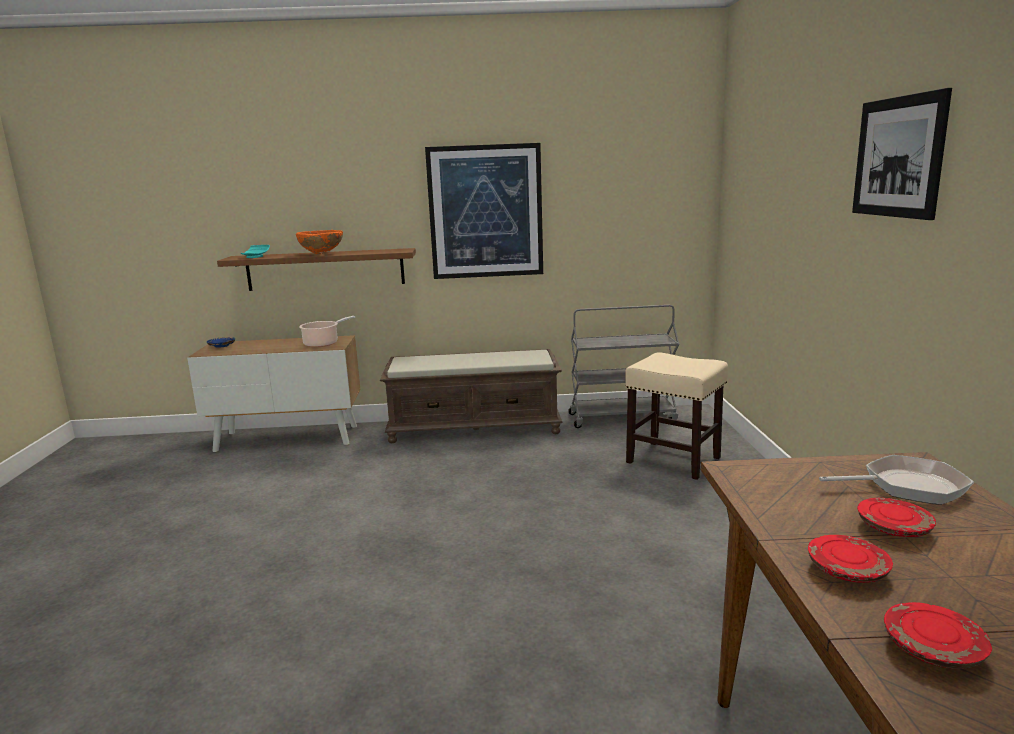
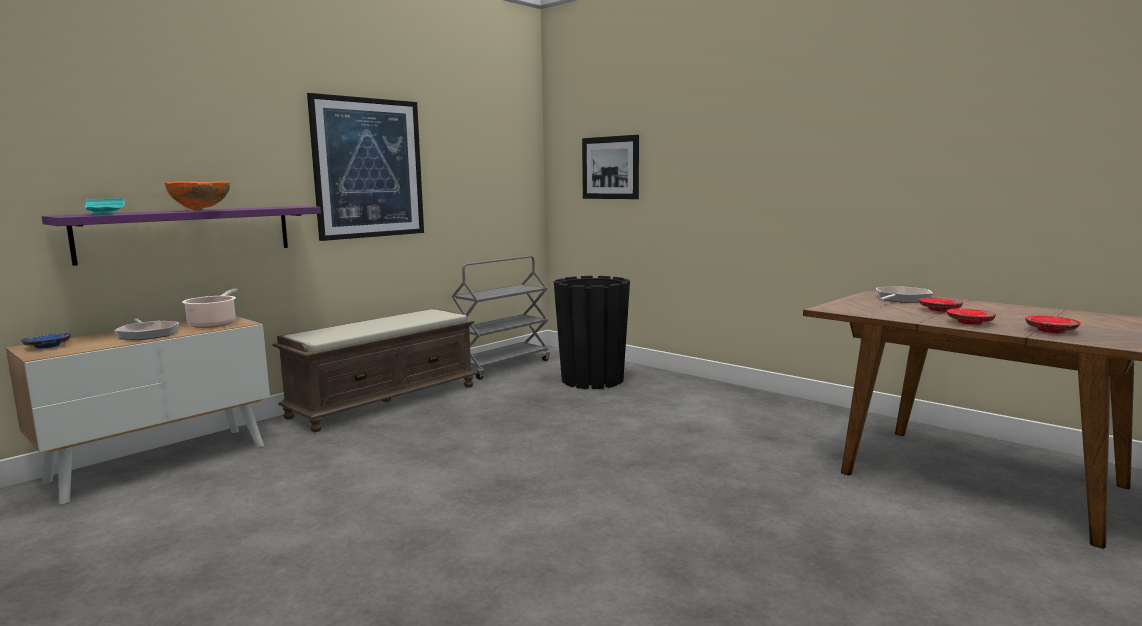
camera: 45 degrees left, 5 degrees down
brown shelf [217,248,416,291] -> purple shelf [42,206,321,266]
beige stool [625,352,728,480] -> black planter [554,276,630,389]
picture [852,88,952,220] -> picture moved to [582,135,639,199]
none -> frying pan [114,318,179,340]

